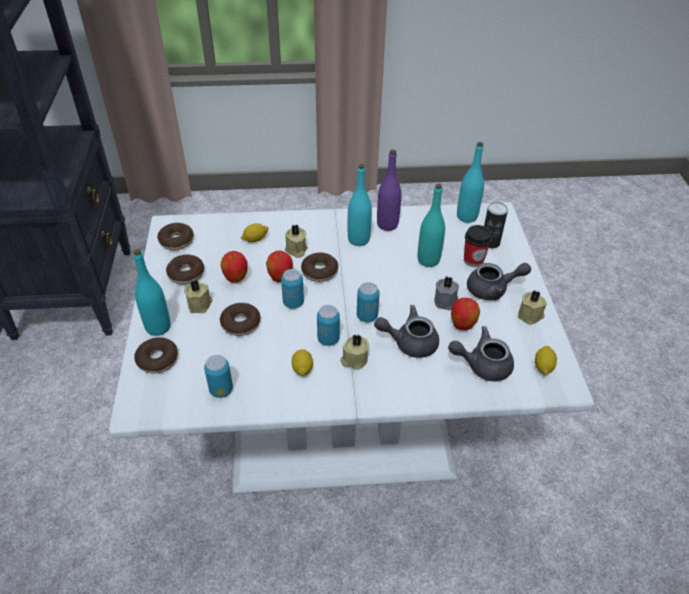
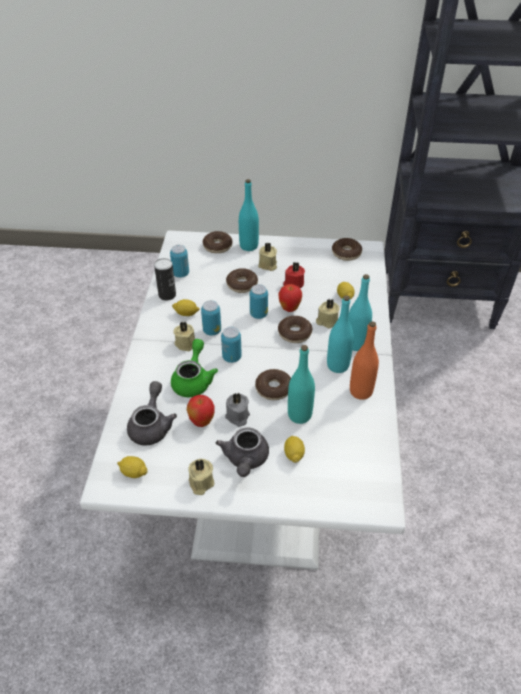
camera: 100 degrees right, 0 degrees up
donut [166,255,204,285] -> donut moved to [255,369,291,400]
apple [220,251,248,283] -> red candle [283,262,305,288]
grey teapot [374,305,439,358] -> green teapot [171,339,218,397]
purple bottle [377,150,401,231] -> orange bottle [350,321,379,400]
turquoise bottle [457,142,484,223] -> turquoise bottle moved to [349,274,372,351]
cup [464,225,492,267] -> lemon [284,436,305,463]
can [484,202,508,248] -> can moved to [154,258,176,301]

